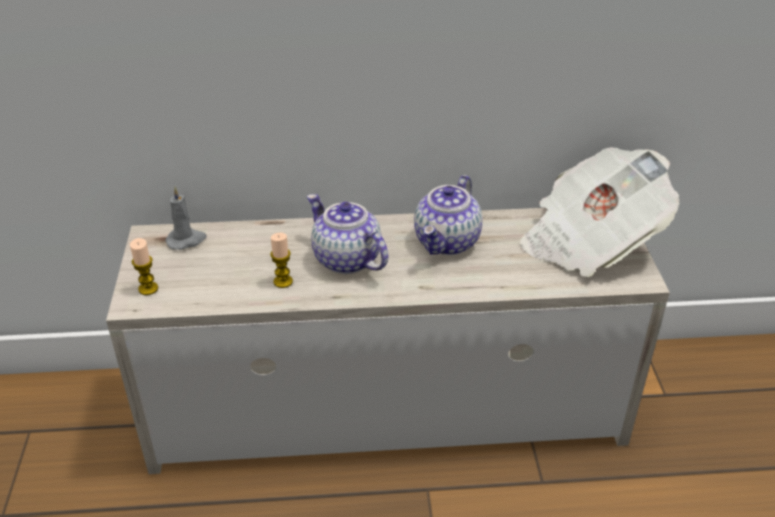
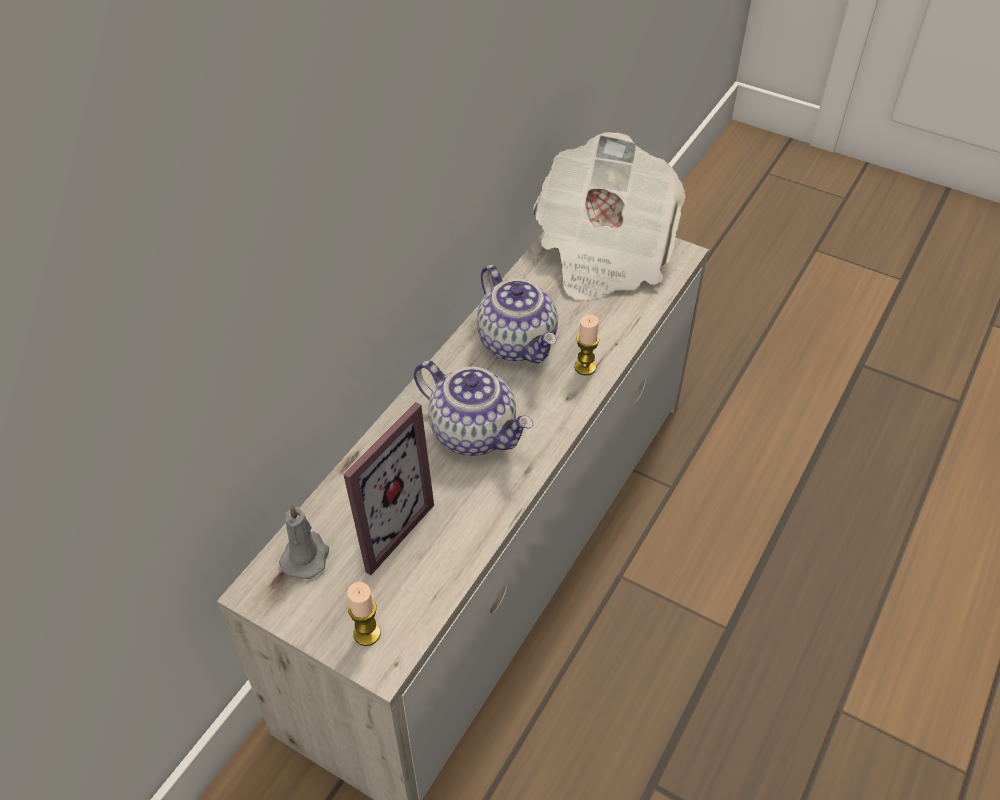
camera: 55 degrees left, 10 degrees up
candle [270,233,293,288] -> candle moved to [574,315,600,375]
teapot [307,194,388,274] -> teapot turned 135 degrees counterclockwise [414,360,534,456]
none -> picture frame [344,402,434,575]

